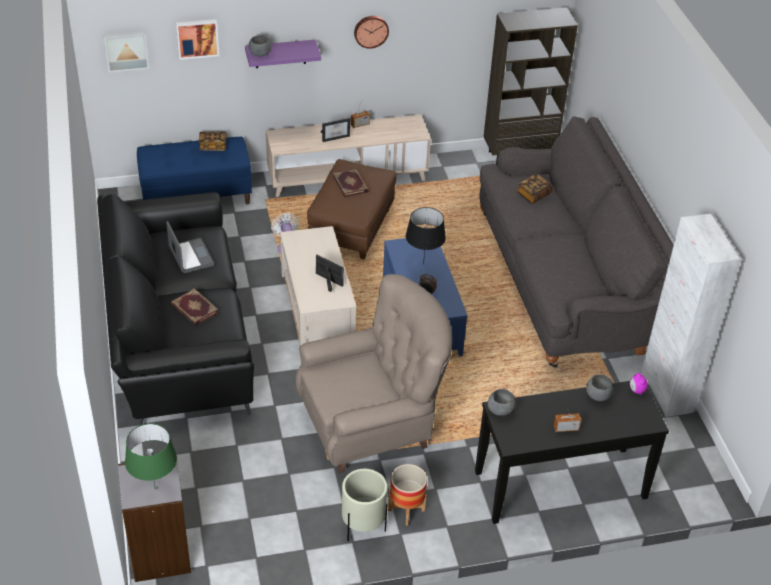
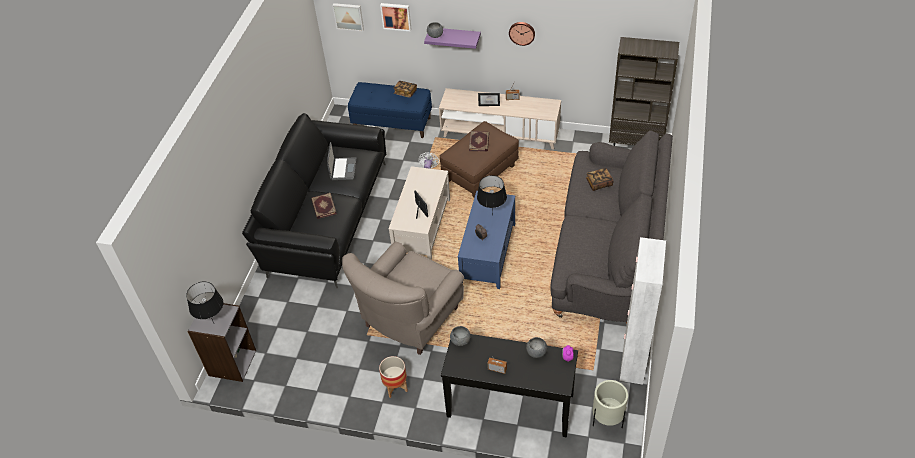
camera: 30 degrees right, 5 degrees up
green table lamp [125,423,177,490] -> black table lamp [186,282,223,323]
beige armchair [295,274,452,473] -> beige armchair turned 120 degrees clockwise [342,242,464,355]
beige planter [342,469,388,541] -> beige planter moved to [593,380,628,428]

